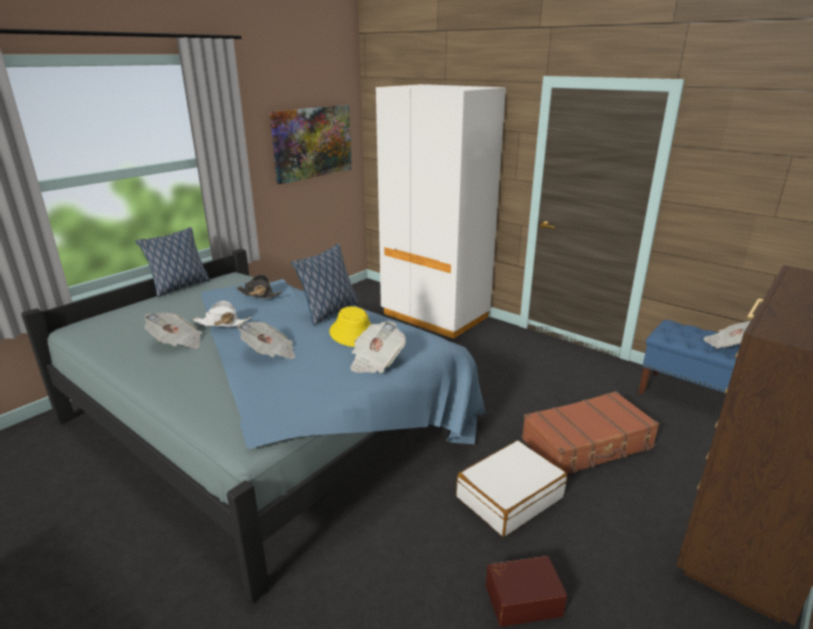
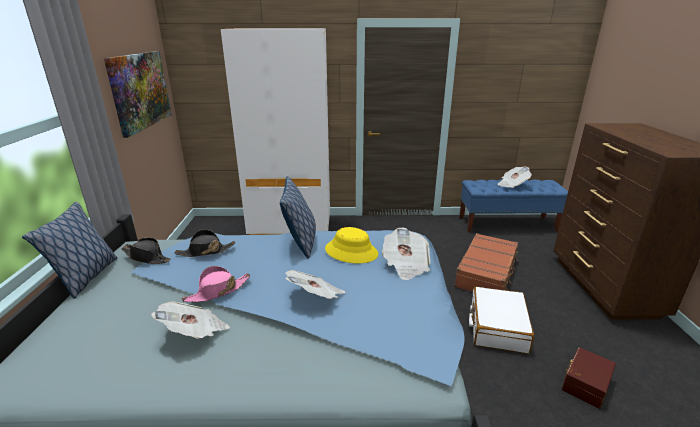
camera: 40 degrees left, 0 degrees up
white hat [193,300,252,327] -> pink hat [182,266,250,302]
none -> black hat [121,238,171,264]

